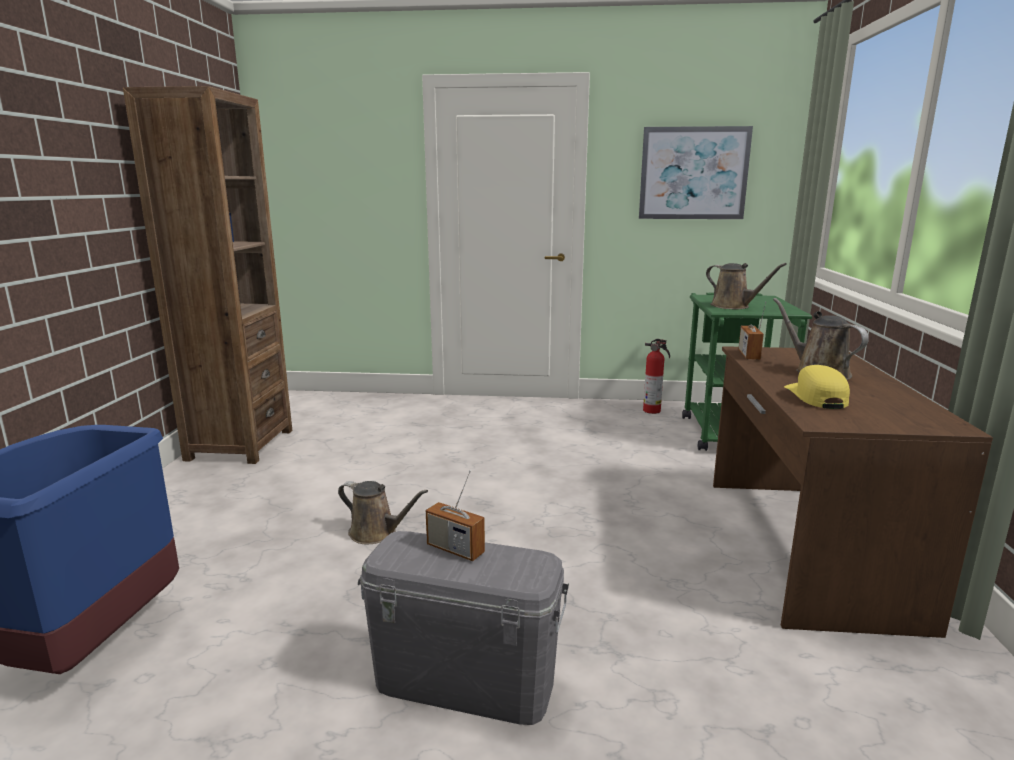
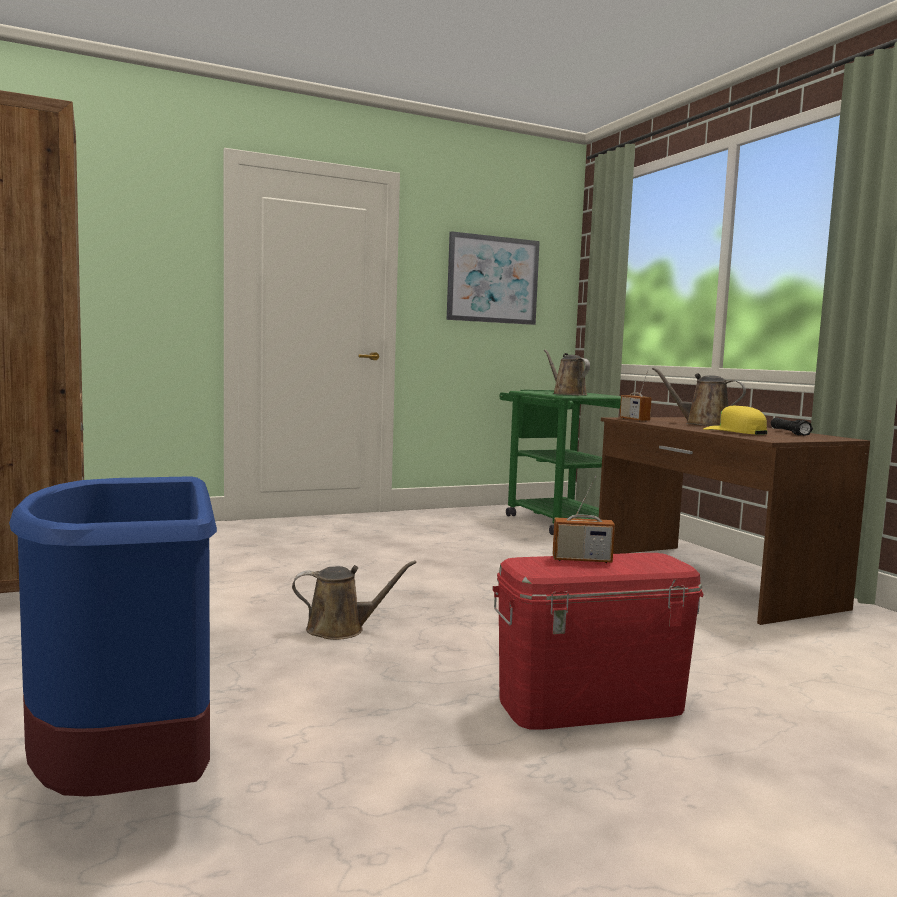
camera: 30 degrees left, 10 degrees down
grey storage box [358,531,569,725] -> red storage box [492,553,703,730]
fire extinguisher [643,339,670,414] -> none
brown watering can [706,263,787,309] -> brown watering can turned 135 degrees counterclockwise [544,349,590,396]
none -> black flashlight [771,418,813,436]

